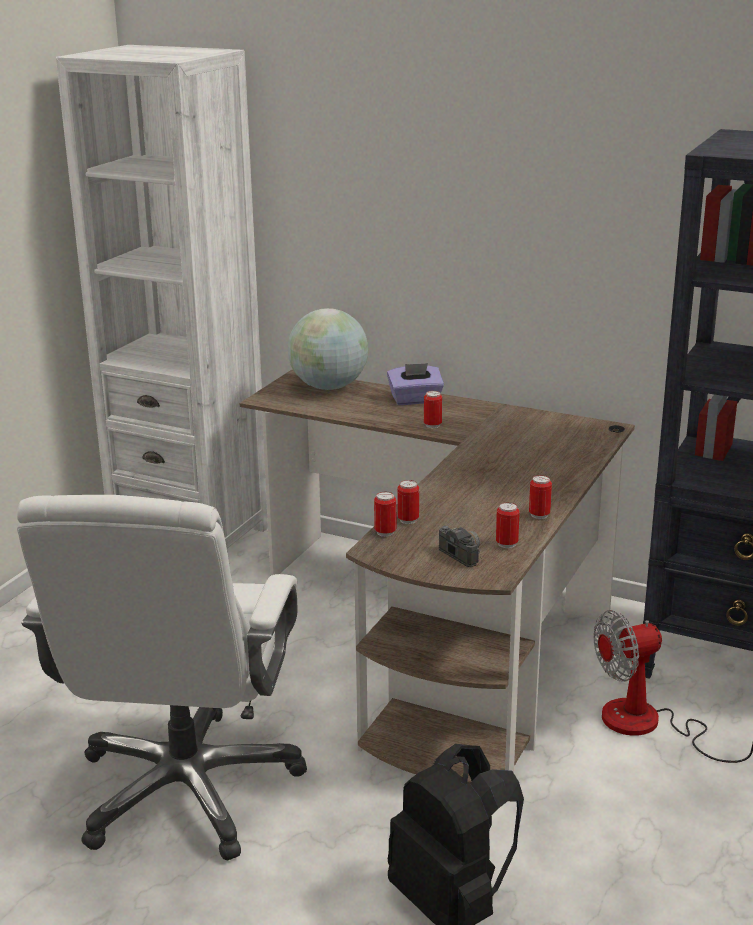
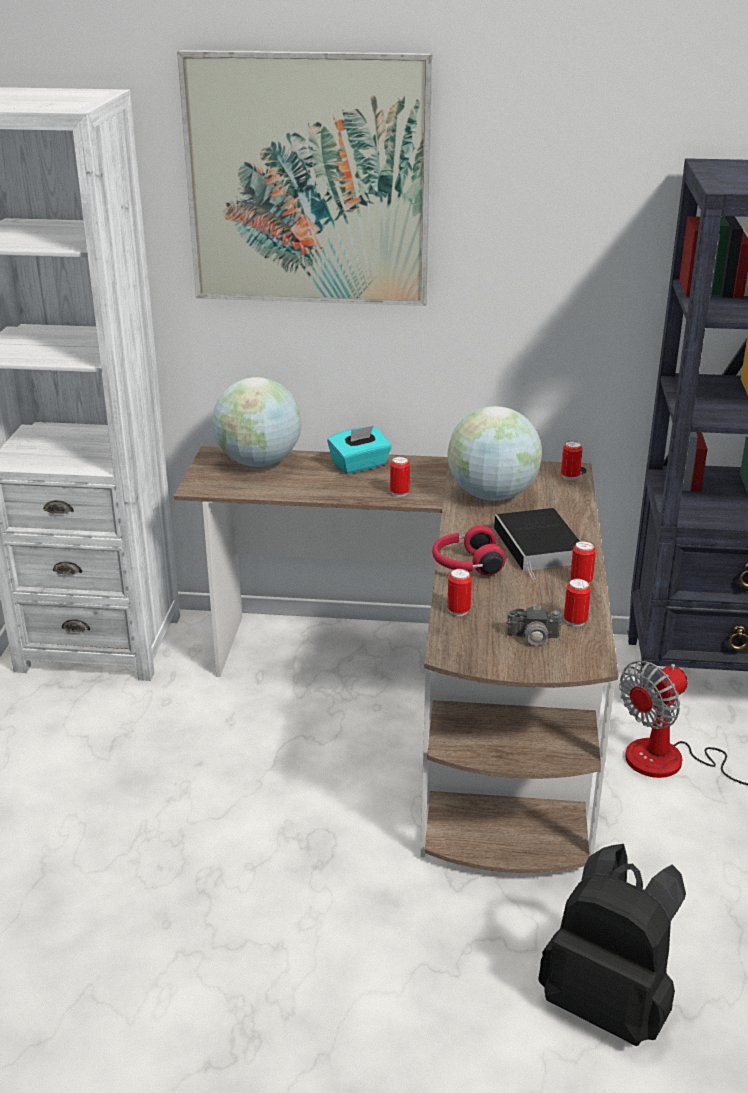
camera: 20 degrees left, 5 degrees up
white office chair [17,495,307,861] -> none
can [374,492,396,537] -> can moved to [561,441,583,480]
purple tissue box [387,363,444,405] -> turquoise tissue box [327,426,392,474]
camera [439,526,487,567] -> camera turned 150 degrees clockwise [505,605,574,650]
none -> picture [177,50,432,306]
none -> red headphones [432,525,506,576]
none -> globe [447,406,542,501]
none -> book [494,508,580,579]

